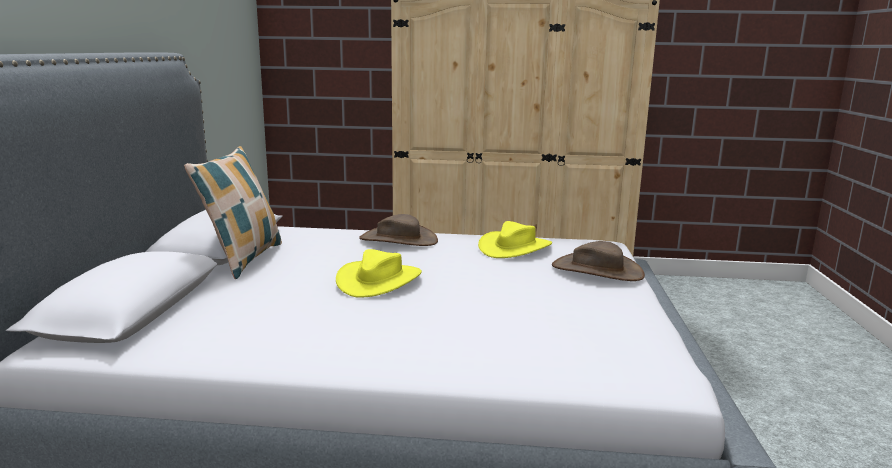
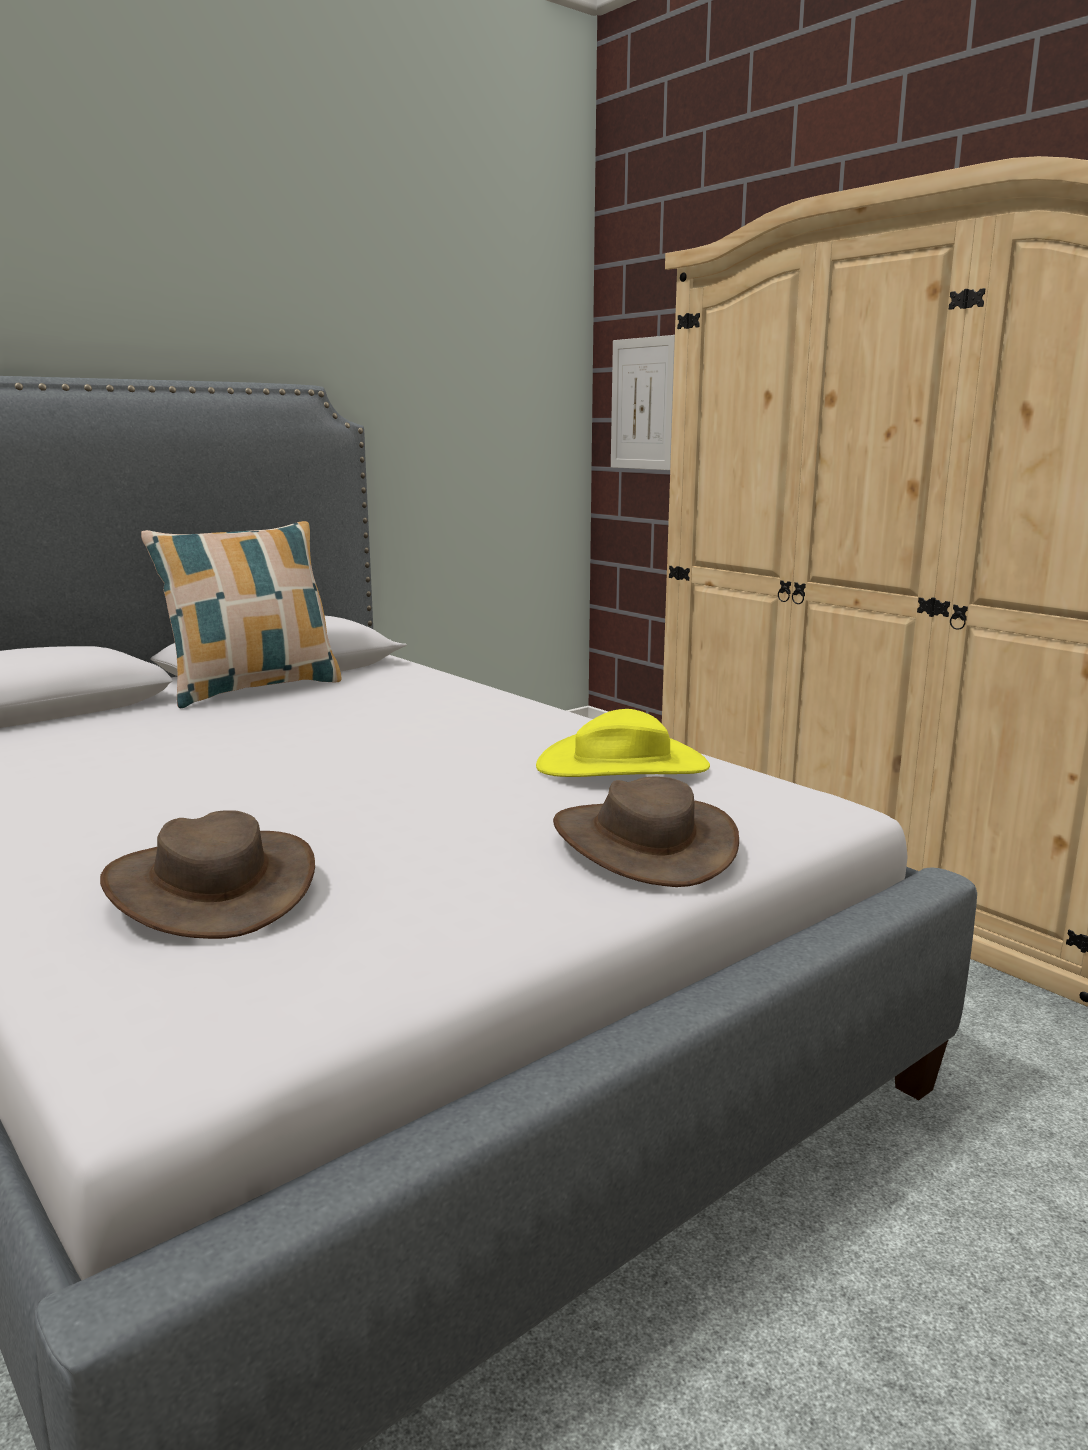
camera: 45 degrees right, 0 degrees up
yellow hat [336,249,422,298] -> none
brown hat [359,214,438,246] -> brown hat moved to [100,810,315,939]
none -> picture [611,335,675,470]

